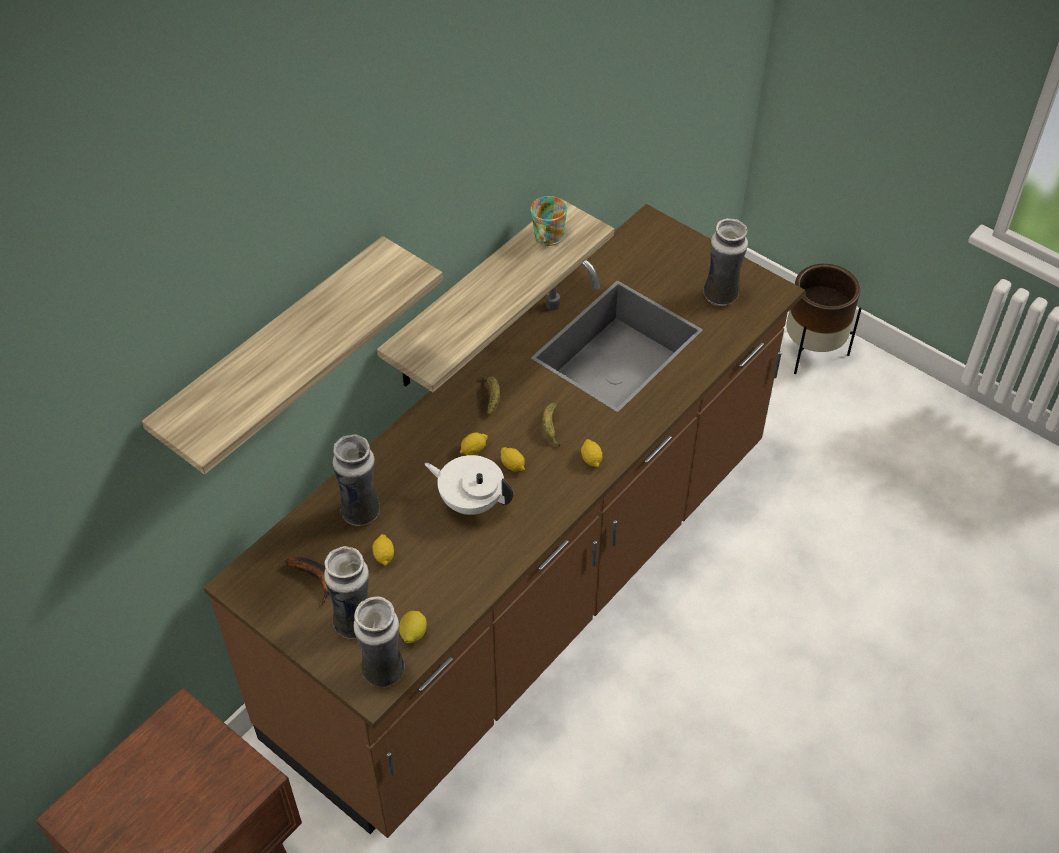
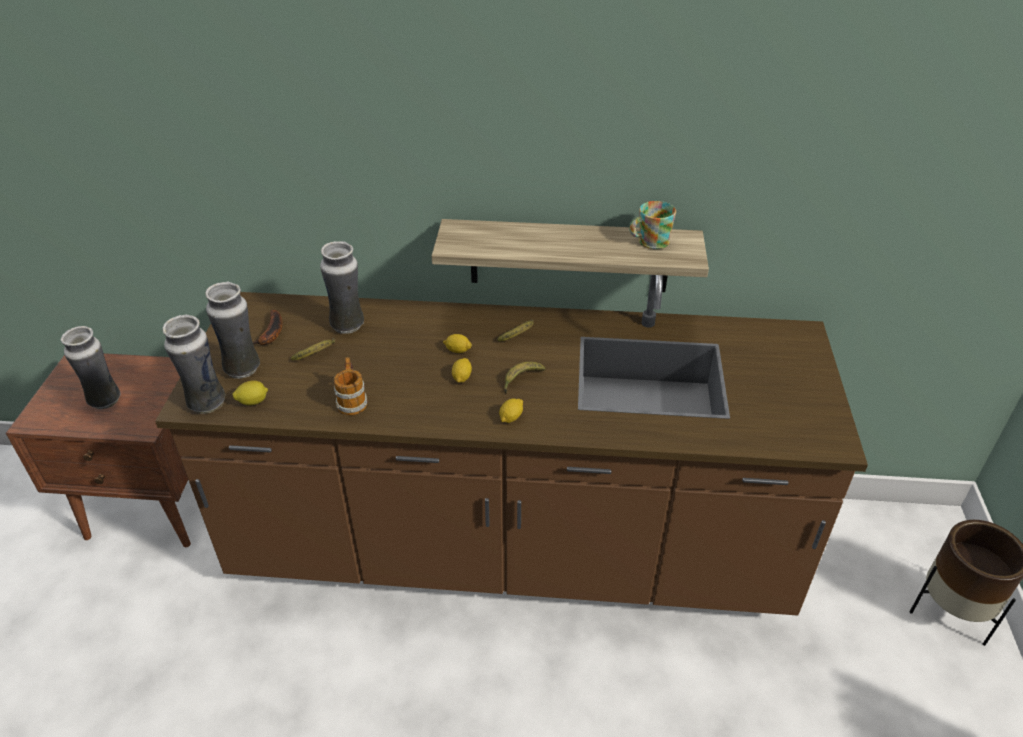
camera: 55 degrees right, 10 degrees down
shelf [142,236,443,474] -> none
lemon [372,534,394,566] -> banana [291,338,335,360]
white teapot [424,455,513,515] -> none
vase [704,218,748,306] -> vase moved to [61,326,121,409]
none -> mug [334,357,367,416]

